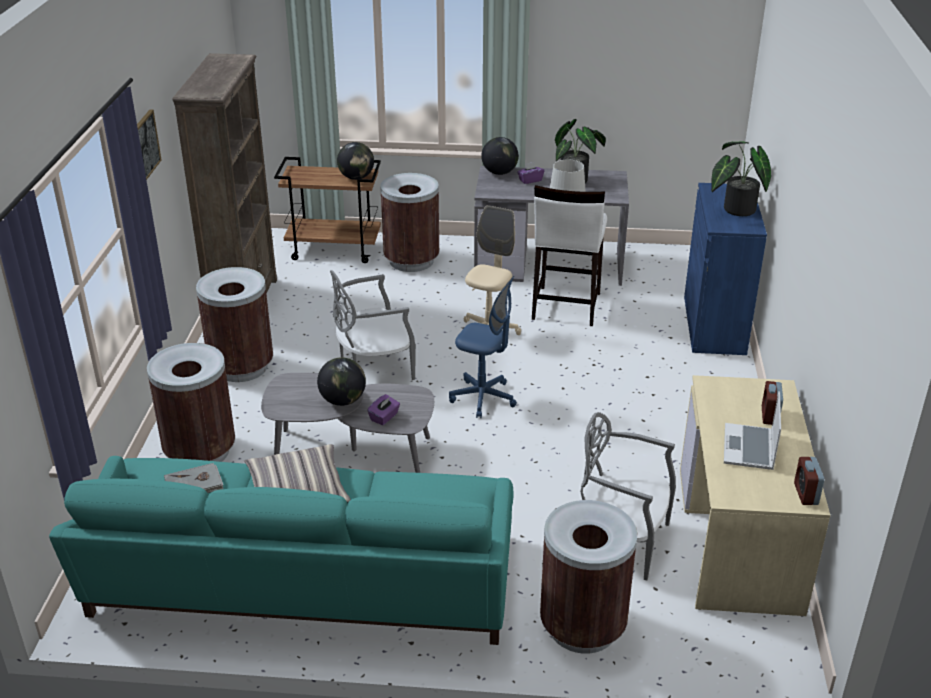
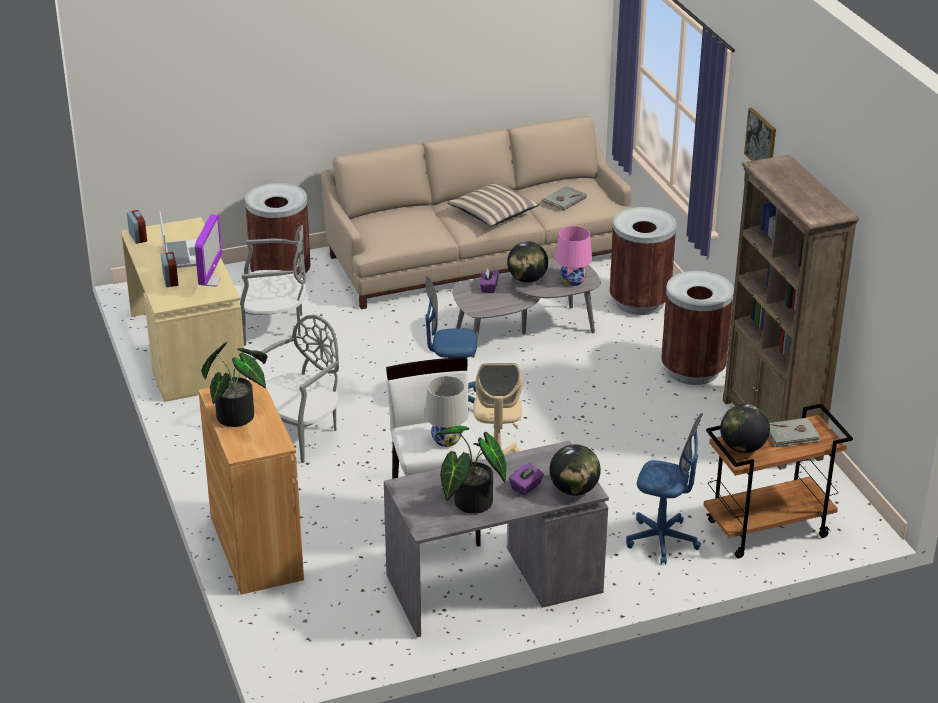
camera: 155 degrees right, 0 degrees up
turquoise sofa [49,456,514,645] -> beige sofa [321,116,633,309]
grey chair [330,270,416,380] -> grey chair moved to [249,314,339,463]
brown trash can [380,173,439,272] -> blue office chair [626,413,703,565]
blue cabinet [684,183,767,355] -> brown cabinet [198,380,304,595]
none -> monitor [195,214,222,287]
none -> pink table lamp [555,226,592,286]
none -> grey book [769,418,821,447]

